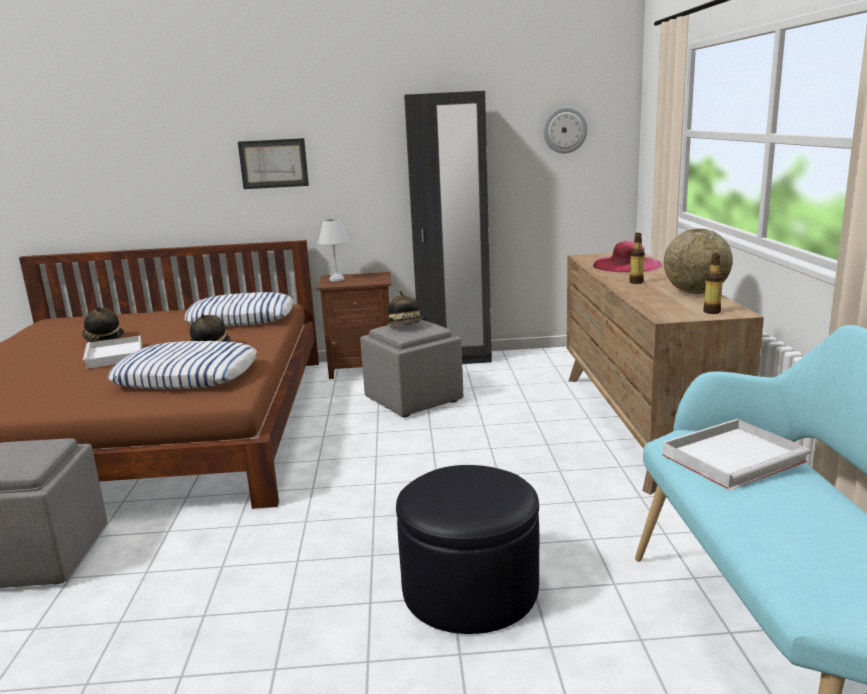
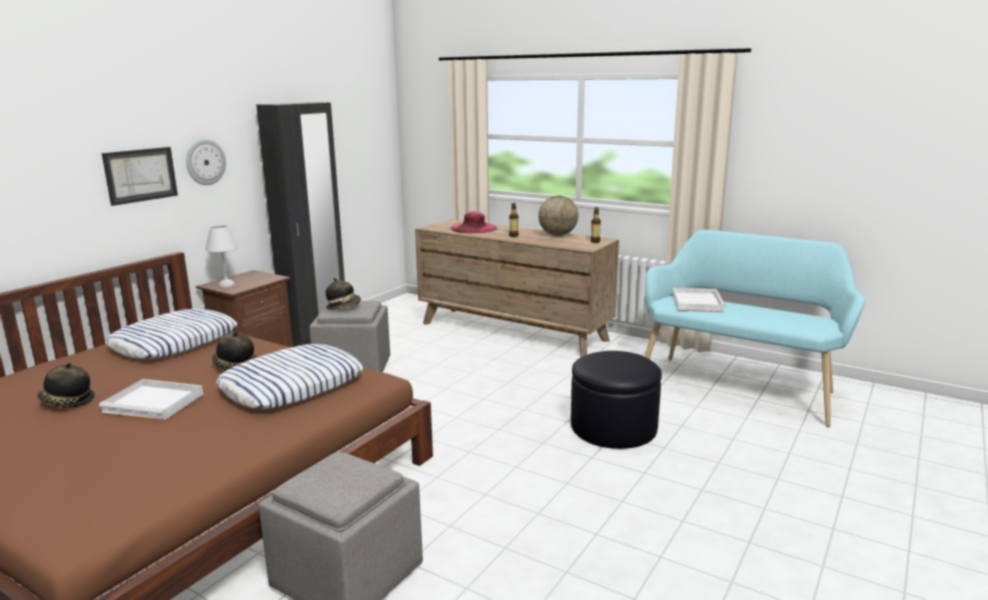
camera: 55 degrees left, 0 degrees up
wall clock [543,107,588,153] -> wall clock moved to [186,139,226,185]

